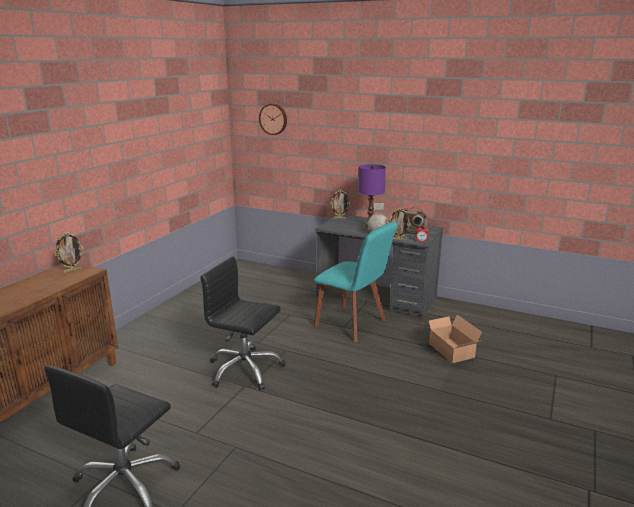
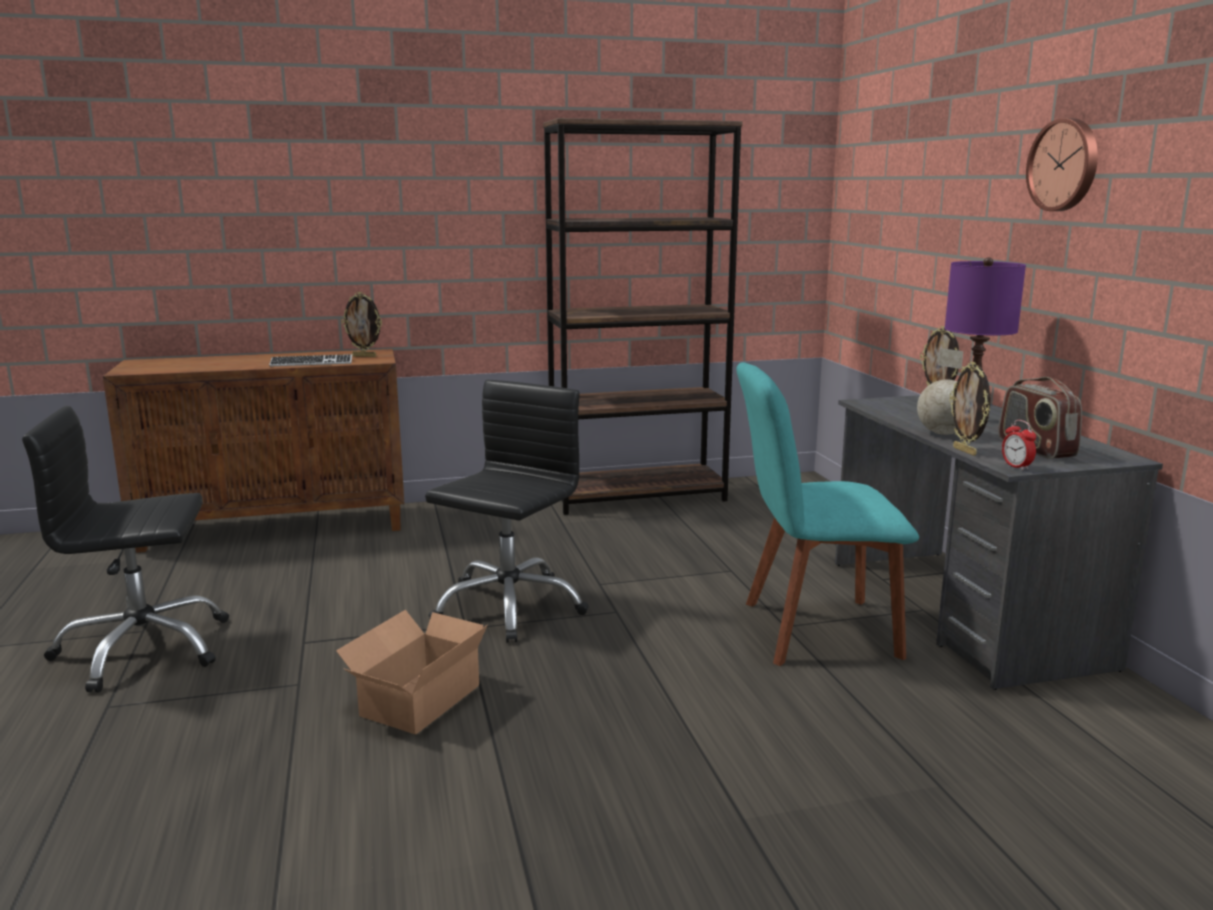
camera: 50 degrees right, 5 degrees down
black office chair [200,256,286,390] -> black office chair turned 45 degrees clockwise [425,380,589,643]
wall clock [259,104,287,135] -> wall clock moved to [1026,118,1098,211]
turquoise chair [314,222,398,342] -> turquoise chair turned 90 degrees clockwise [736,362,919,666]
cardboard box [424,315,482,363] -> cardboard box moved to [336,610,488,735]
none -> keyboard [269,354,352,366]
none -> brown bookcase [543,118,743,515]

